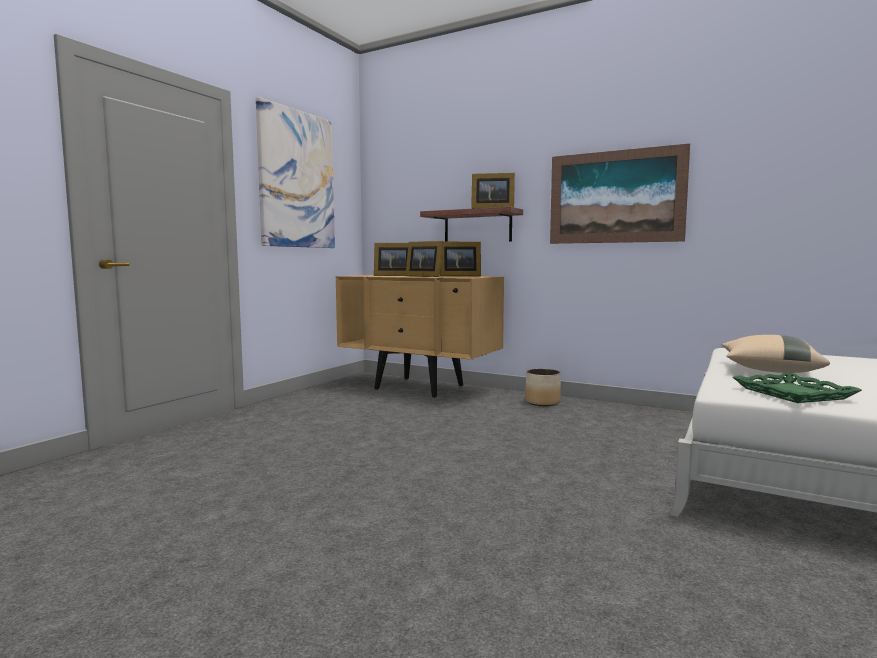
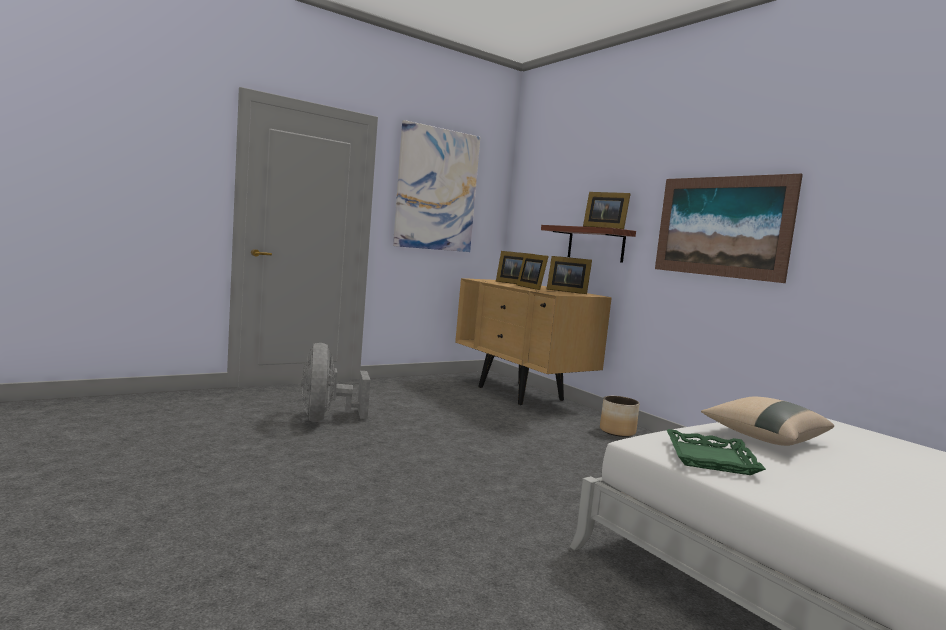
camera: 25 degrees right, 0 degrees up
none -> grey fan [301,343,370,422]

